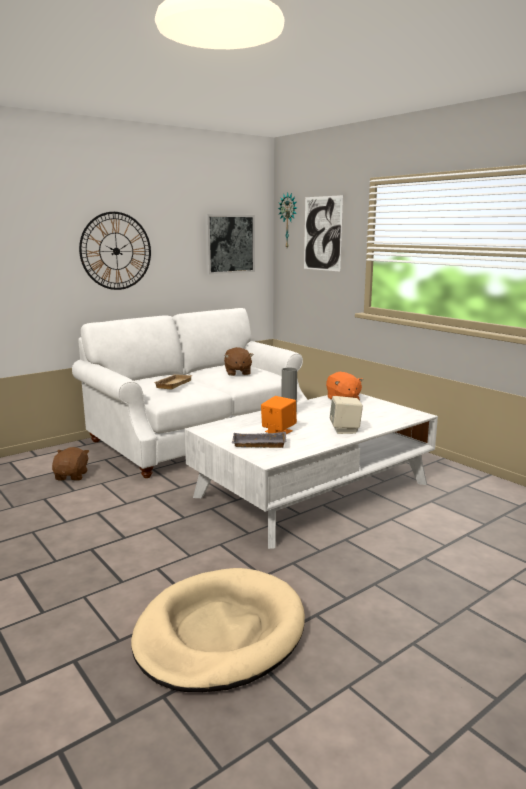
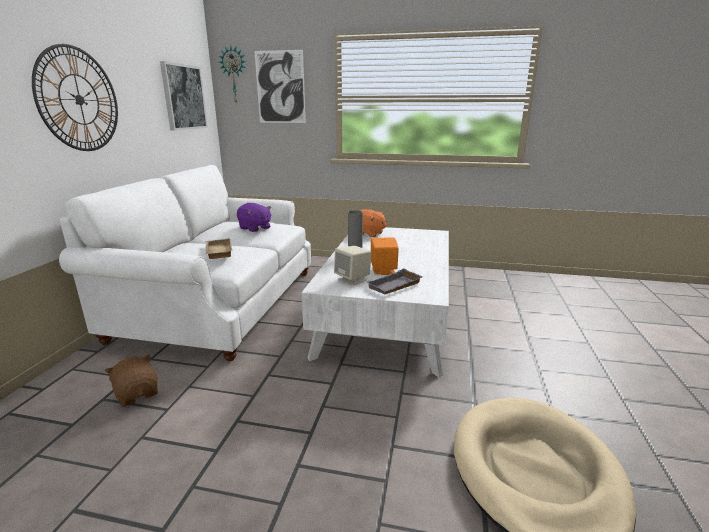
camera: 40 degrees left, 5 degrees up
brown plush toy [224,347,253,376] -> purple plush toy [237,203,272,232]
beige speaker [330,396,363,434] -> beige speaker moved to [334,246,372,286]

